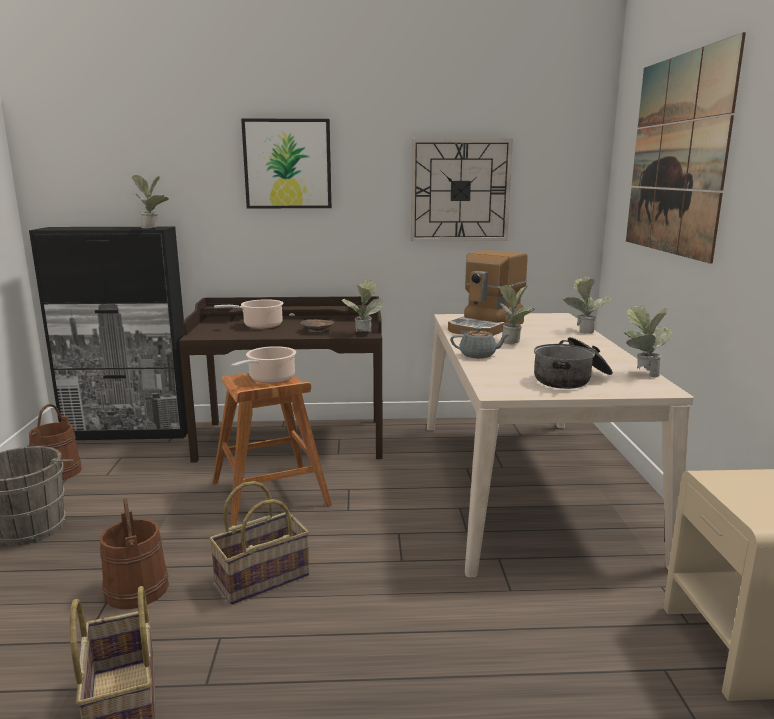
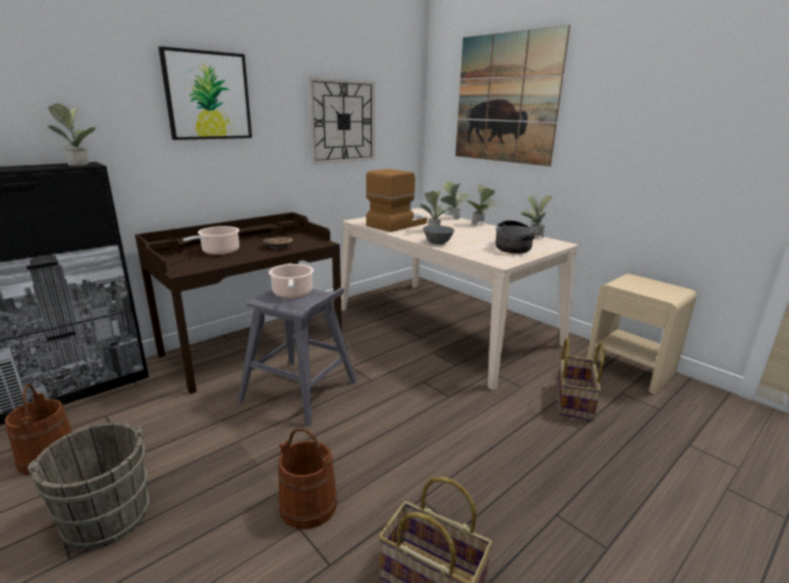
camera: 40 degrees left, 5 degrees up
basket [209,481,309,605] -> basket moved to [557,337,604,421]
brown stool [212,373,332,526] -> grey stool [238,288,357,427]
potted plant [341,279,384,332] -> potted plant moved to [466,184,496,224]
coffee machine [448,250,527,336] -> coffee machine turned 135 degrees counterclockwise [366,169,427,232]
grey teapot [450,327,510,359] -> grey bowl [423,225,454,245]

